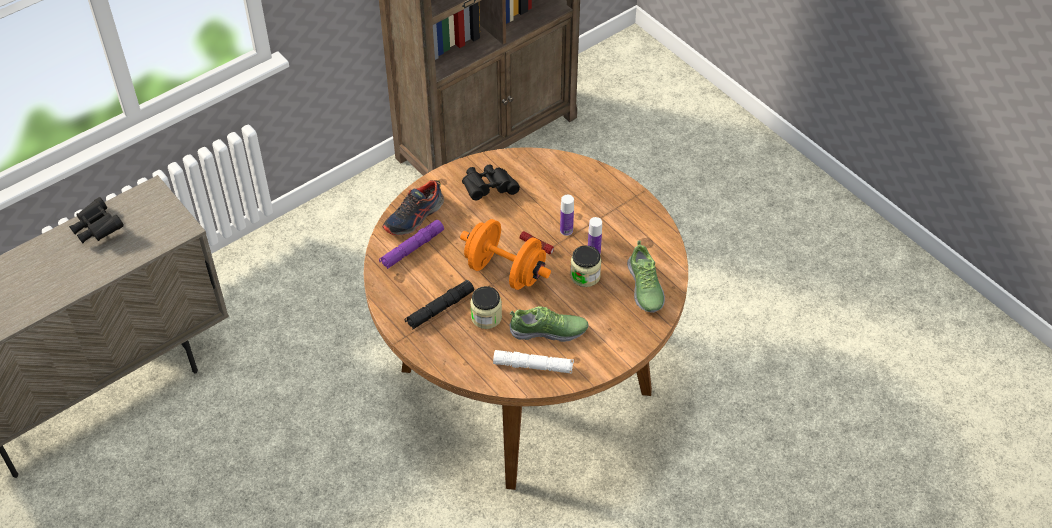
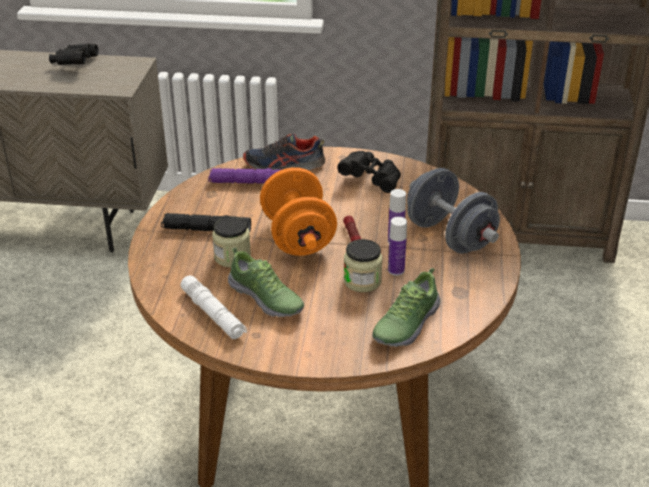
camera: 45 degrees right, 15 degrees down
none -> grey dumbbell [407,168,500,254]

